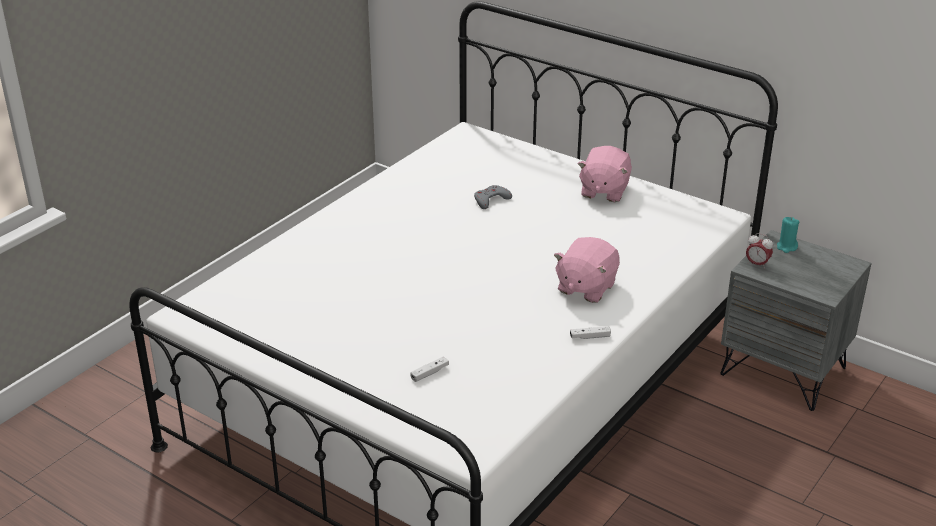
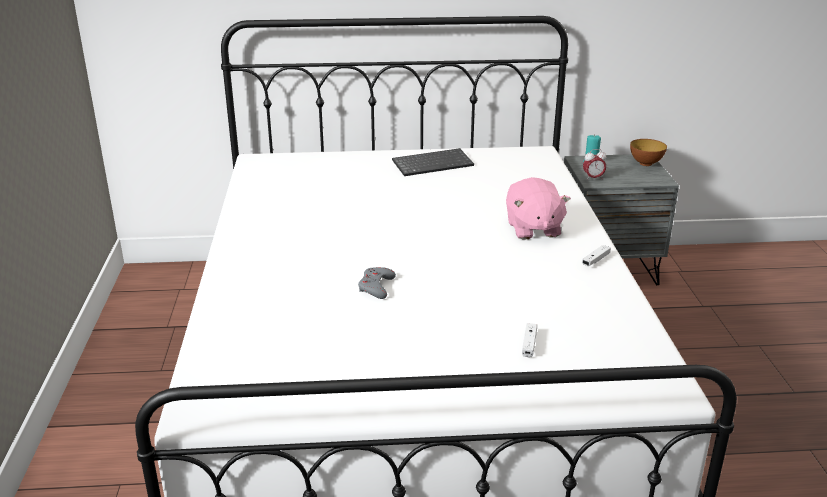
camera: 40 degrees left, 5 degrees down
grey game controller [474,185,512,209] -> grey game controller moved to [358,267,396,299]
pink plush toy [578,146,632,202] -> keyboard [392,148,474,176]
none -> bowl [630,139,667,166]

